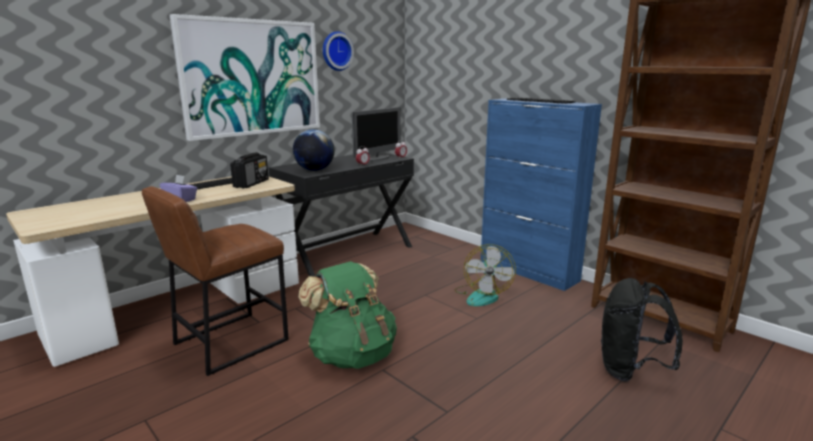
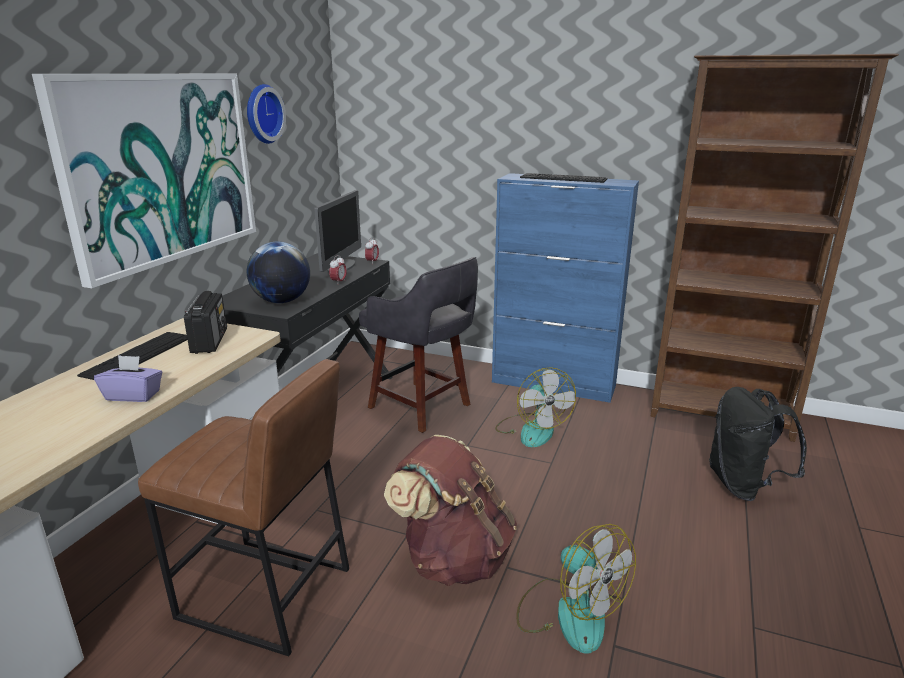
camera: 25 degrees left, 5 degrees up
brown chair [142,186,289,376] -> brown chair turned 90 degrees counterclockwise [138,359,349,656]
green backpack [298,261,397,369] -> brown backpack [384,435,517,586]
none -> grey stool [359,257,478,433]
none -> fan [516,524,636,654]

